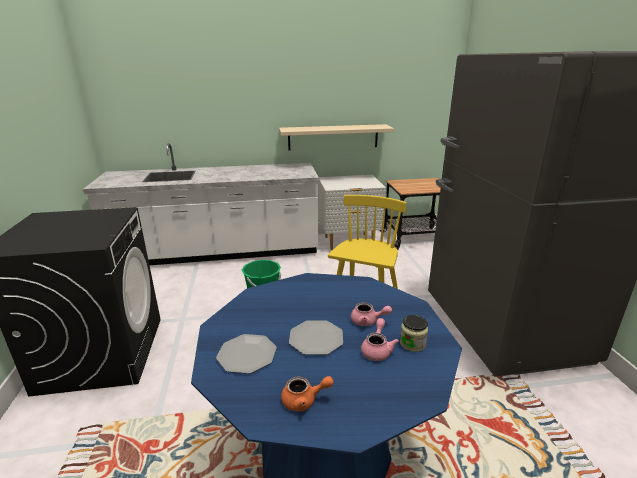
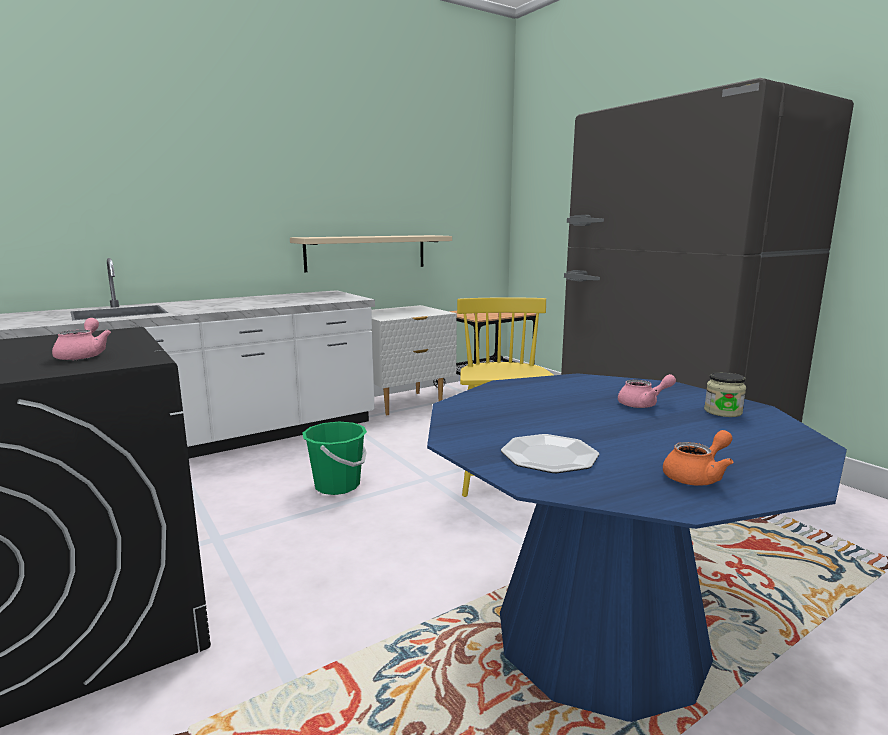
camera: 25 degrees left, 10 degrees down
plate [289,320,343,355] -> none
pink teapot [361,318,399,361] -> pink teapot moved to [52,318,111,361]

